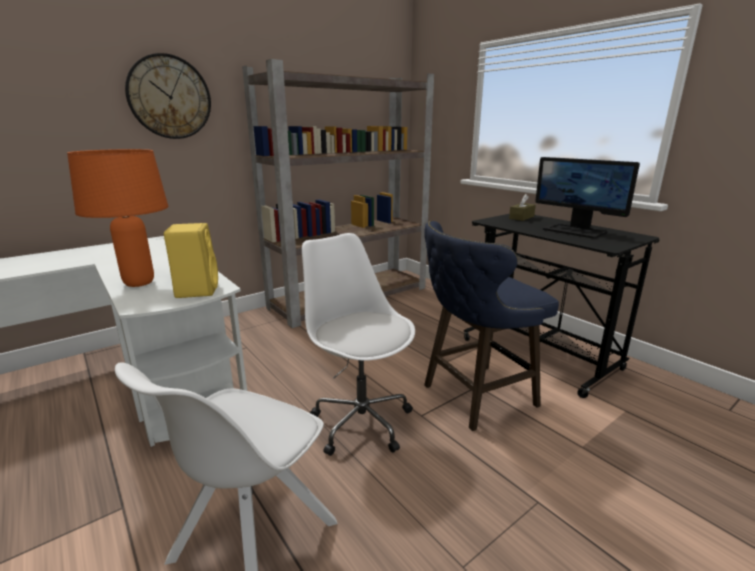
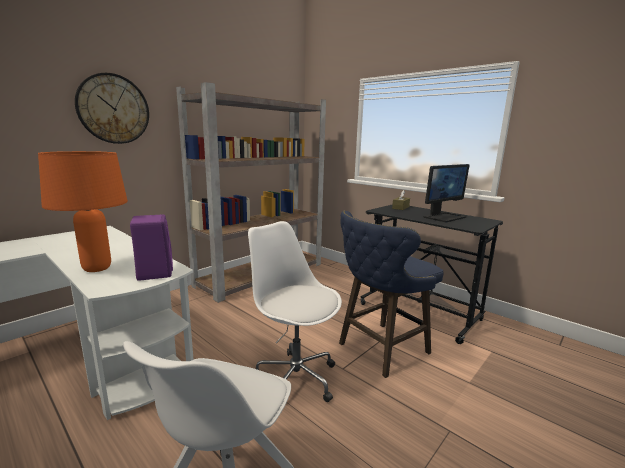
camera: 10 degrees left, 5 degrees down
yellow speaker [164,223,218,298] -> purple speaker [130,215,173,281]
monitor [535,157,640,239] -> monitor turned 75 degrees counterclockwise [423,164,470,222]

